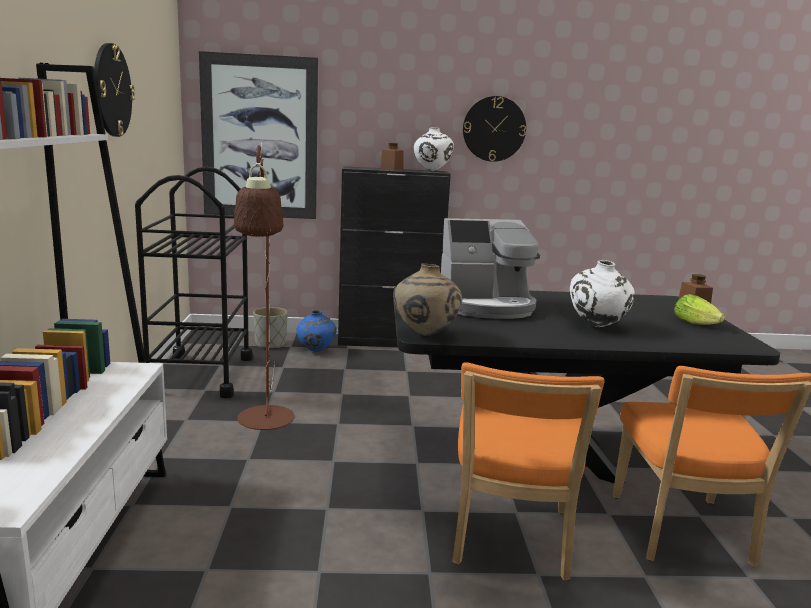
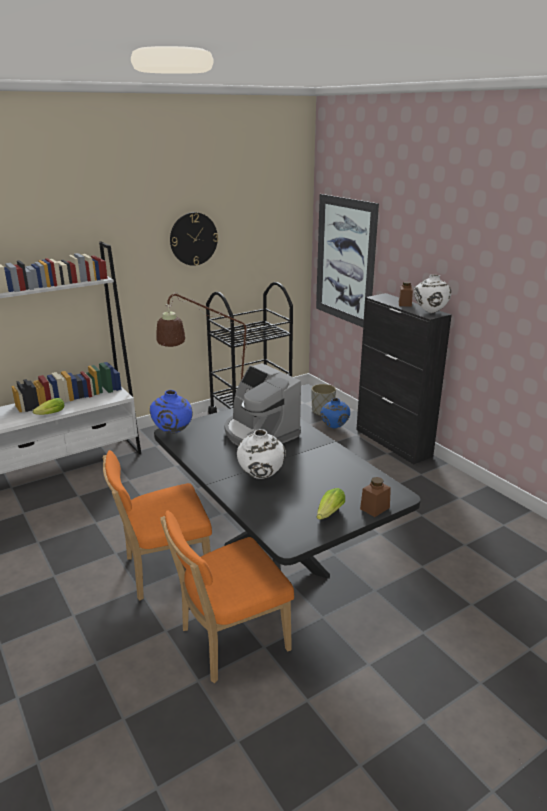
camera: 60 degrees right, 10 degrees up
beige vase [393,263,462,336] -> blue vase [150,390,193,434]
wall clock [463,96,526,162] -> none
none -> lettuce [33,398,64,415]

